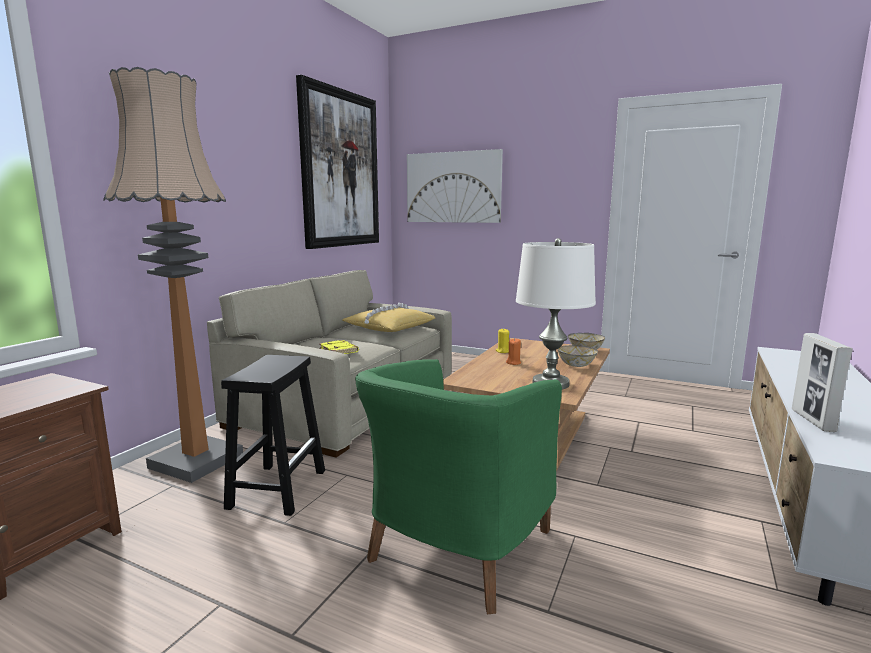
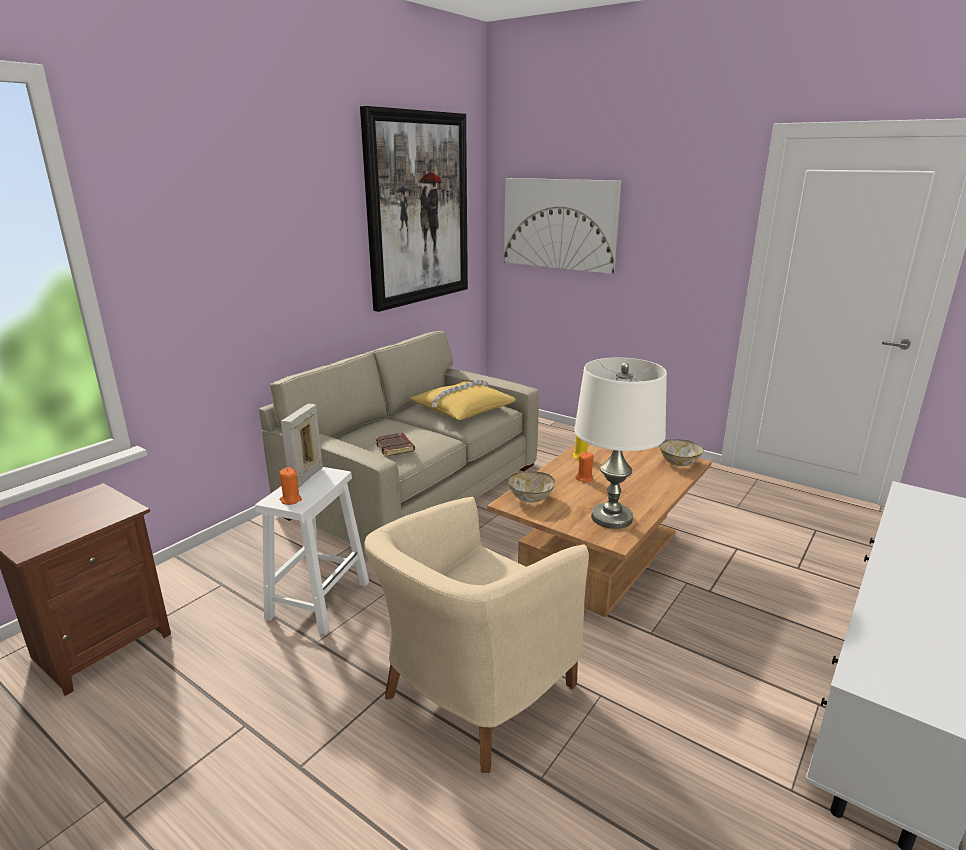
camera: 10 degrees right, 10 degrees up
floor lamp [103,67,243,483] -> none
black stool [221,355,325,516] -> white stool [255,467,369,635]
yellow book [319,340,359,354] -> brown book [375,433,415,456]
green armchair [355,359,562,614] -> beige armchair [364,497,589,773]
bowl [557,345,598,367] -> bowl moved to [508,471,555,503]
picture frame [792,333,853,432] -> picture frame moved to [281,404,323,488]
none -> orange candle [279,467,302,505]

